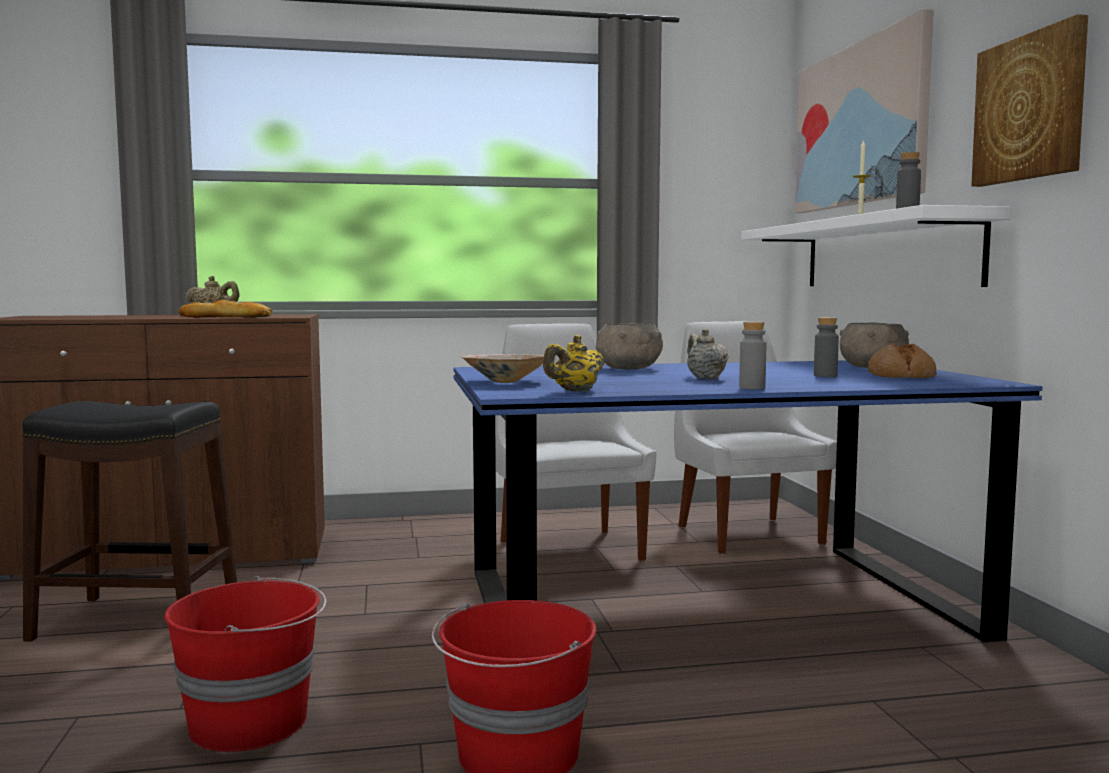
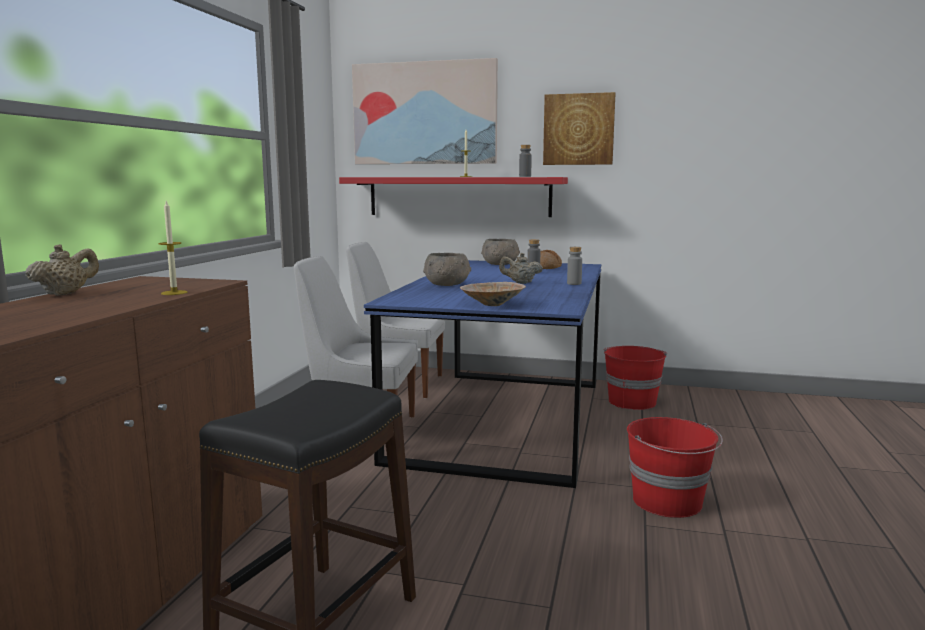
camera: 65 degrees left, 5 degrees up
red bucket [165,576,327,752] -> red bucket moved to [604,346,667,410]
bread [179,300,273,317] -> candle [159,201,187,295]
yellow teapot [543,335,604,392] -> none
white shelf [741,205,1011,287] -> red shelf [339,177,568,217]

